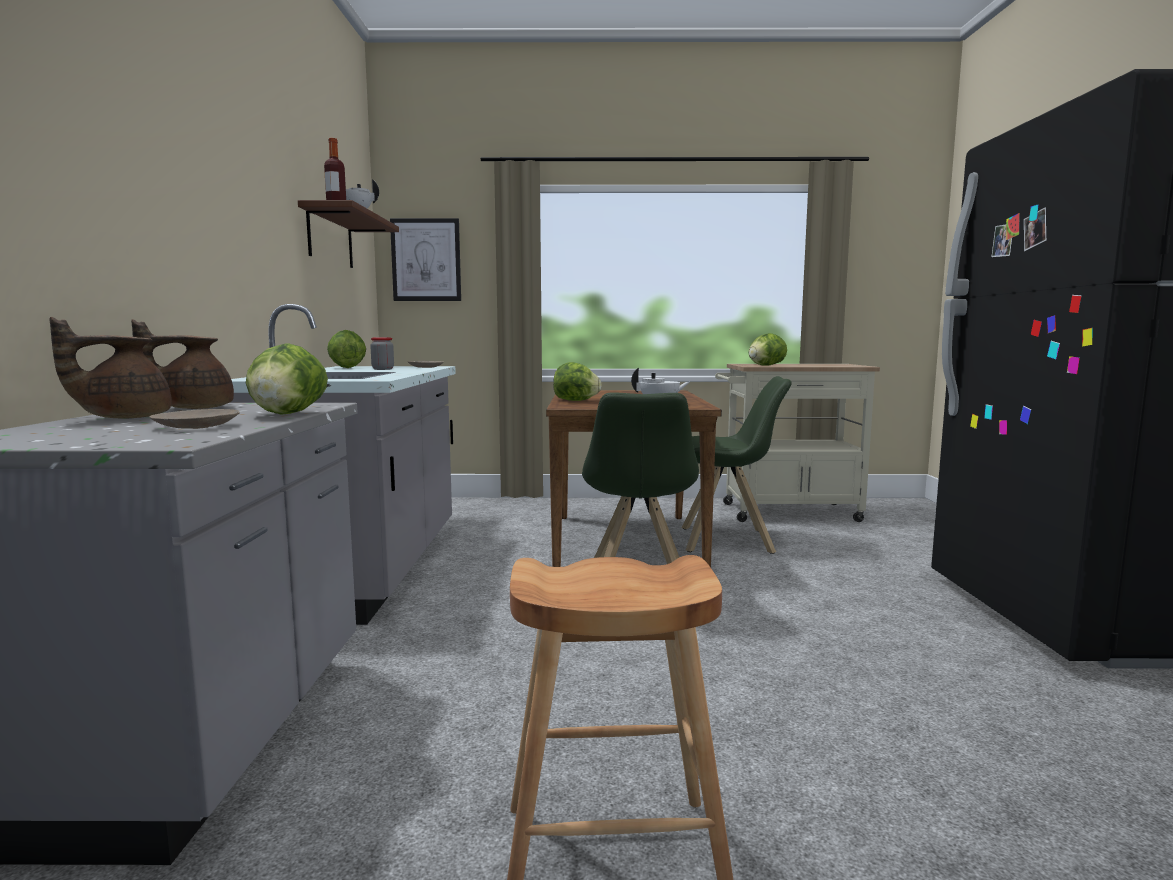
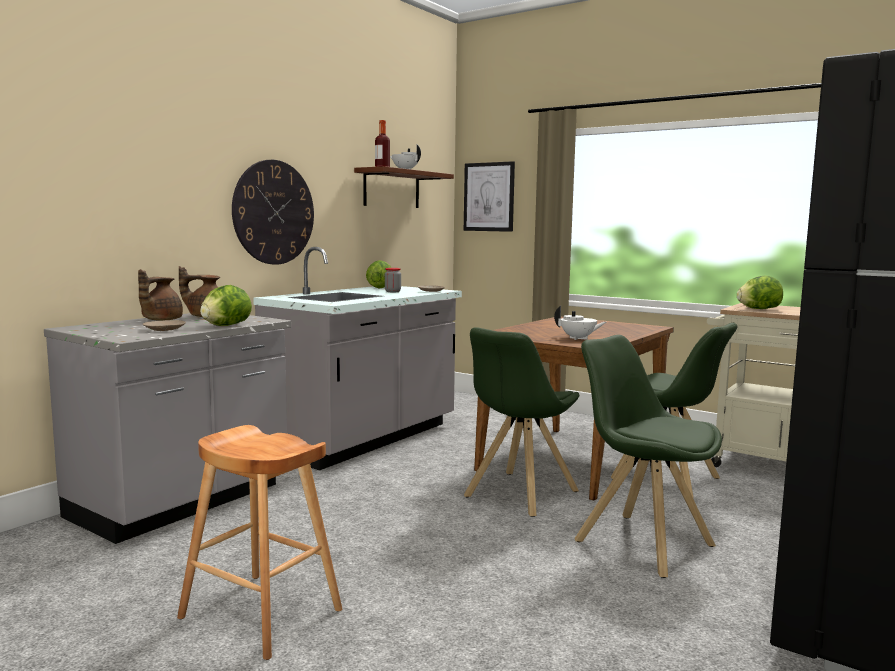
camera: 35 degrees right, 0 degrees up
brown teapot [49,317,171,419] -> brown teapot turned 60 degrees counterclockwise [138,269,183,321]
lettuce [553,362,602,401] -> none
none -> wall clock [232,160,314,265]
none -> green chair [575,335,722,578]

